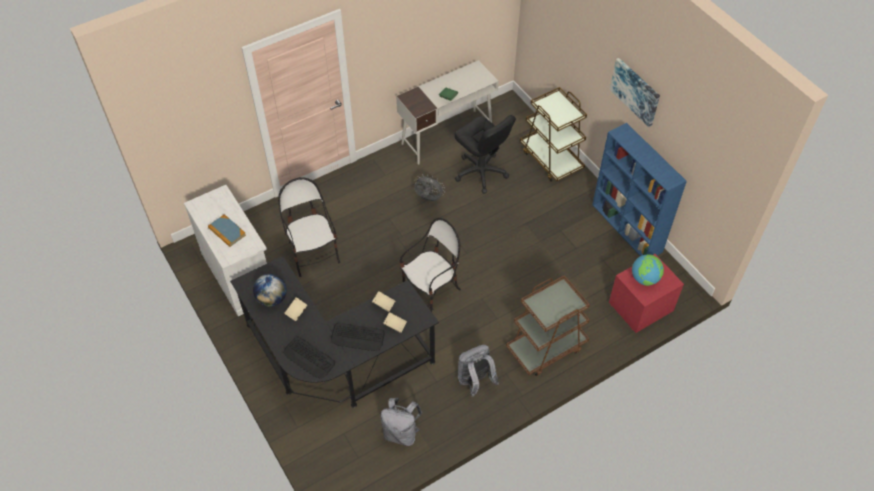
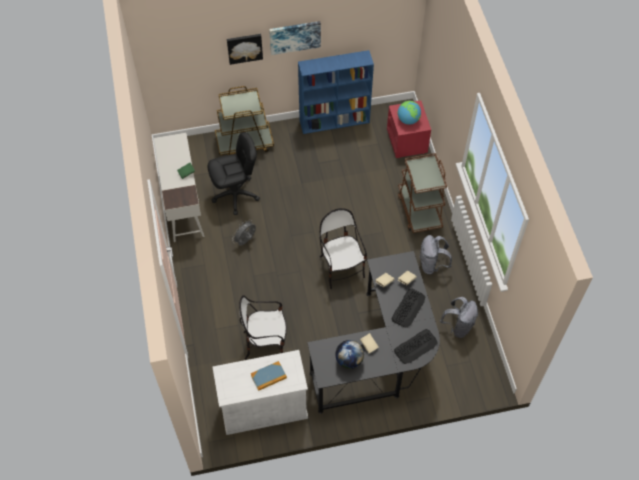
camera: 70 degrees left, 5 degrees up
none -> picture [227,34,263,65]

